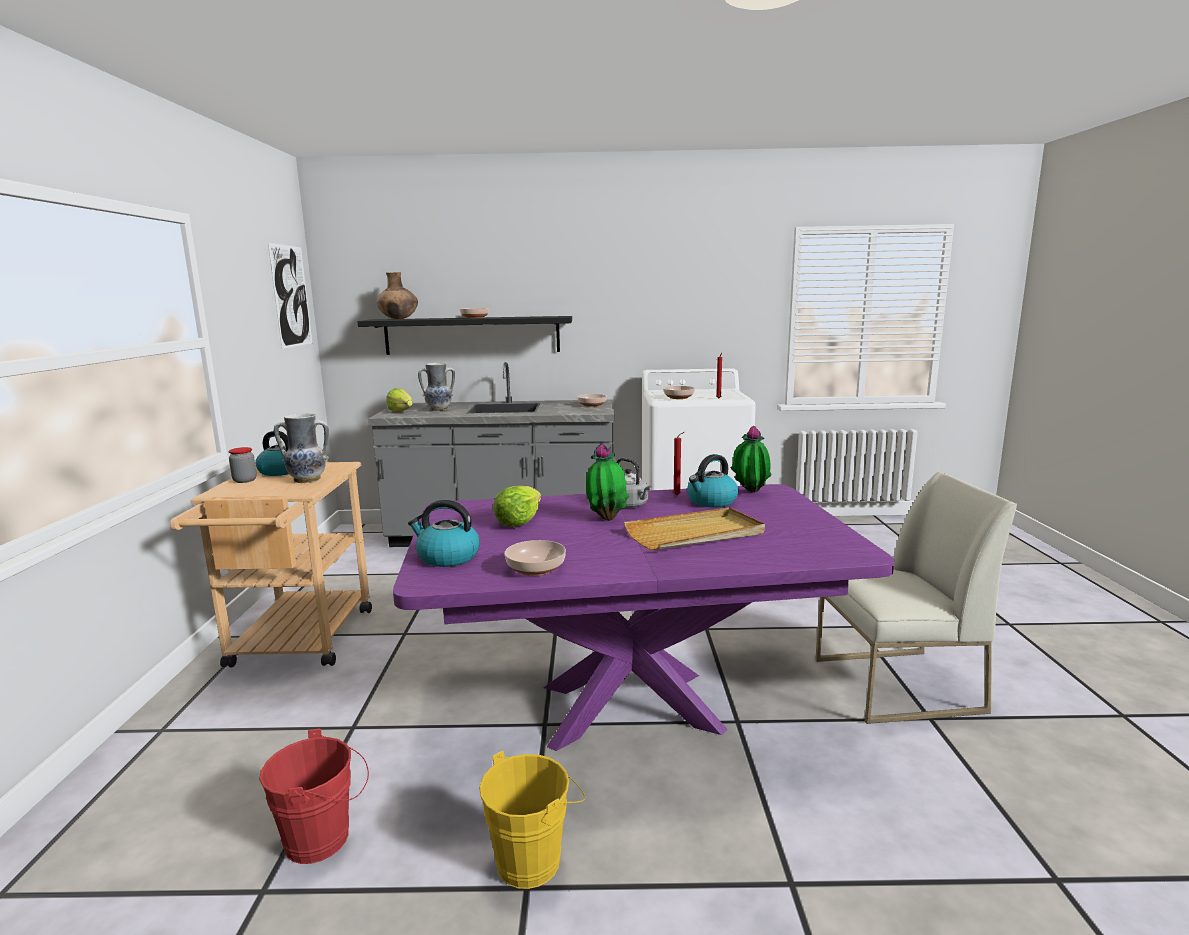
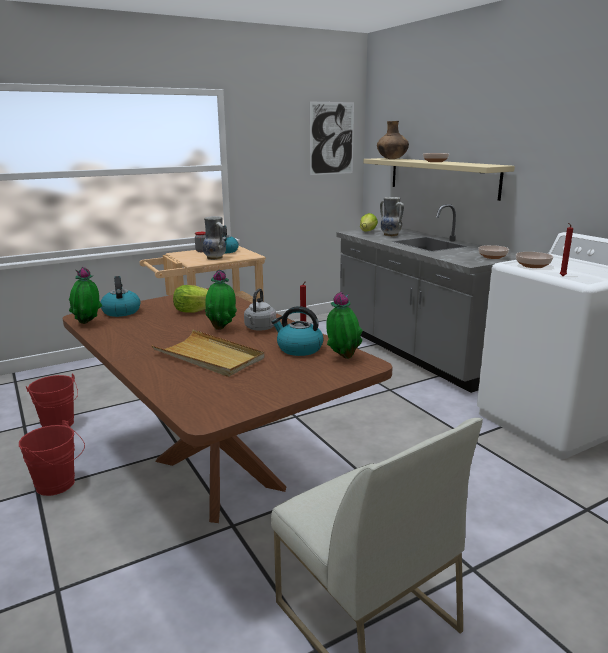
camera: 60 degrees right, 5 degrees up
black shelf [357,316,572,355] -> beige shelf [364,158,515,201]
purple dining table [393,484,894,751] -> brown dining table [62,288,393,523]
yellow bucket [479,751,585,889] -> red bucket [19,420,85,496]
bowl [504,540,566,576] -> none
none -> potted plant [69,267,102,324]

